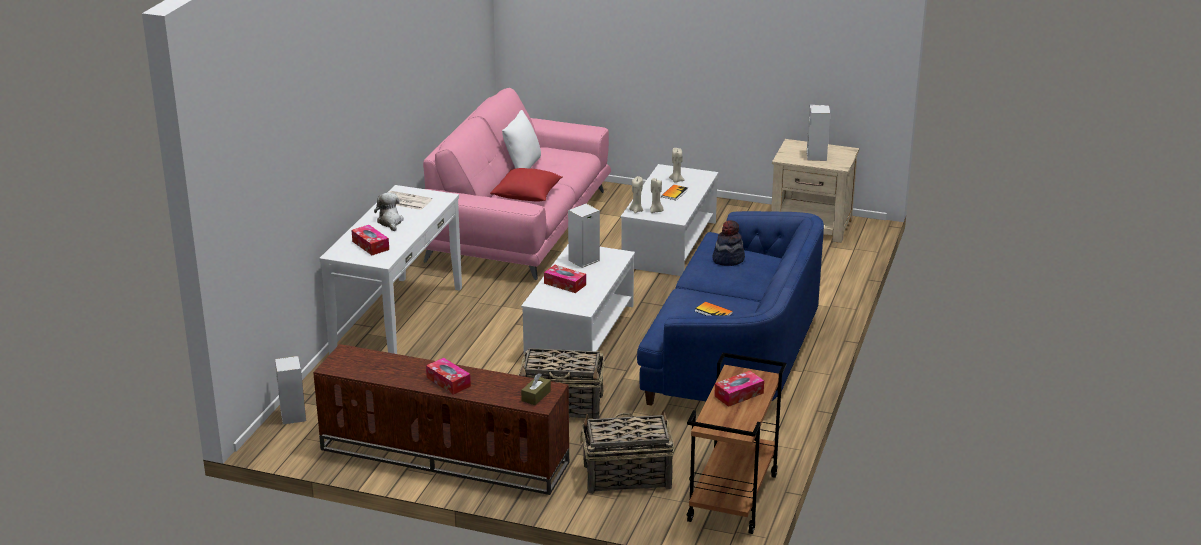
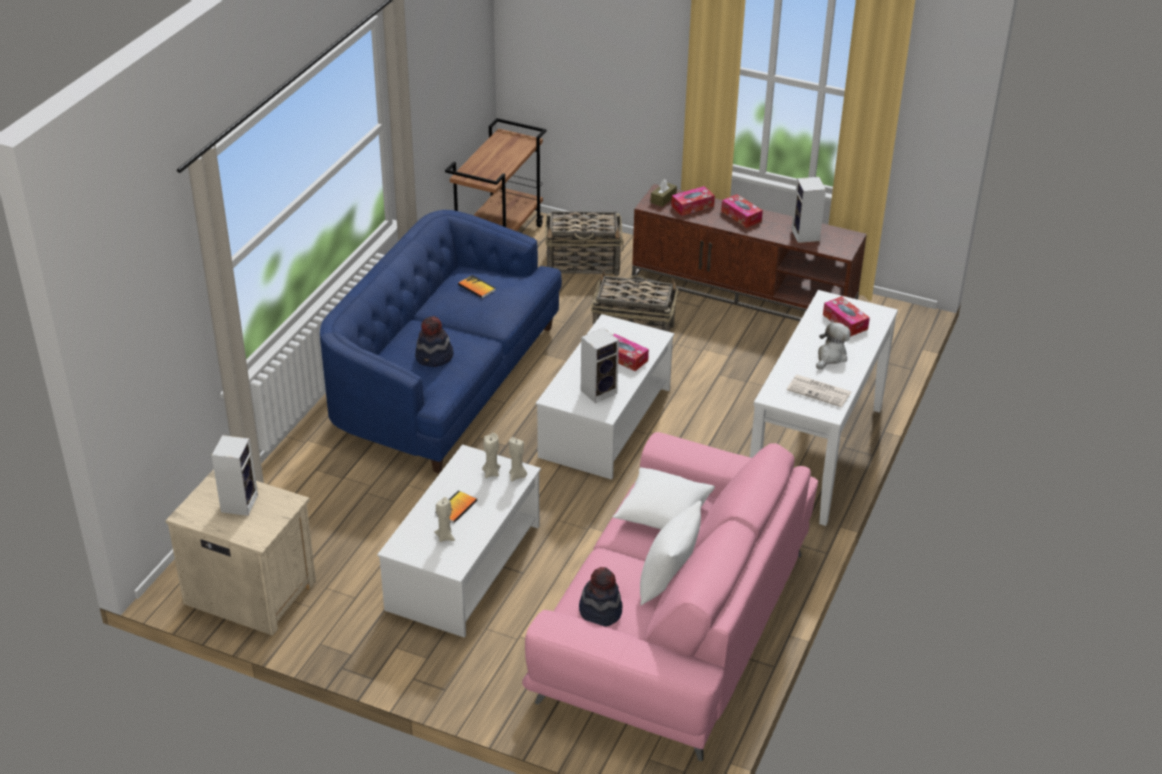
camera: 175 degrees left, 10 degrees up
speaker [275,356,306,424] -> speaker moved to [792,177,826,243]
plush toy [374,193,404,231] -> plush toy turned 135 degrees counterclockwise [816,322,851,370]
red pillow [490,168,563,202] -> white pillow [612,467,715,529]
tissue box [714,371,764,407] -> tissue box moved to [671,186,715,216]
none -> hat [579,567,623,626]

